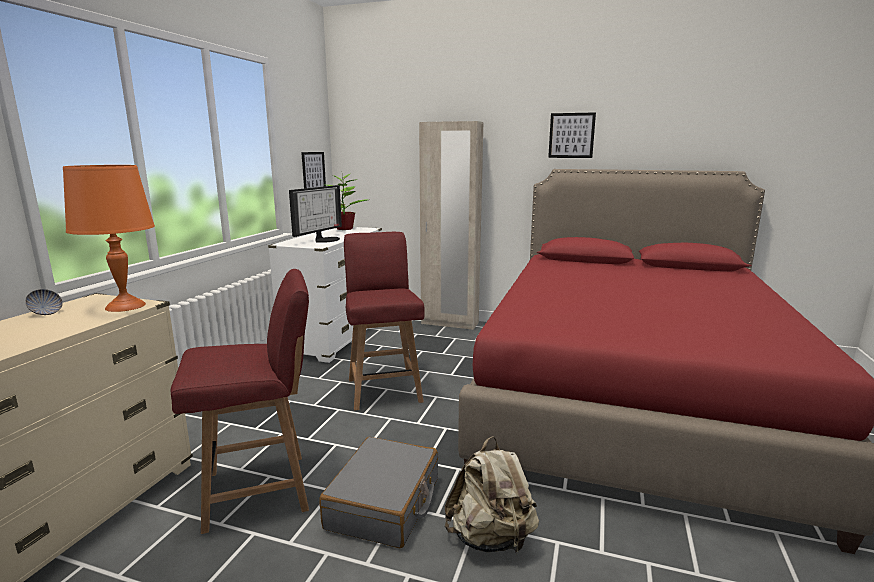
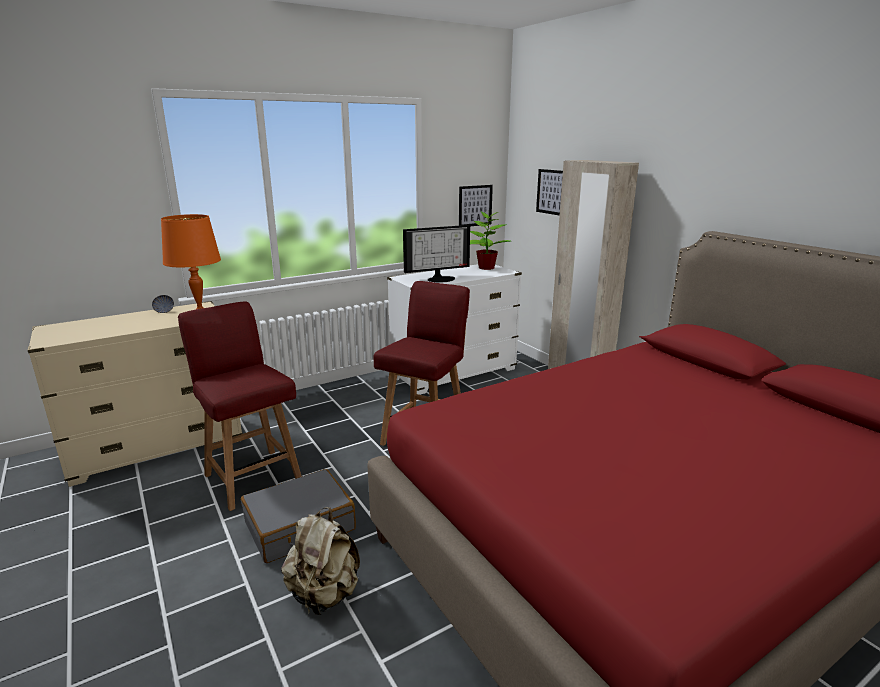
camera: 40 degrees right, 5 degrees up
red chair [171,269,309,534] -> red chair turned 150 degrees counterclockwise [178,301,302,511]
picture [548,112,596,158] -> picture moved to [536,169,563,216]

